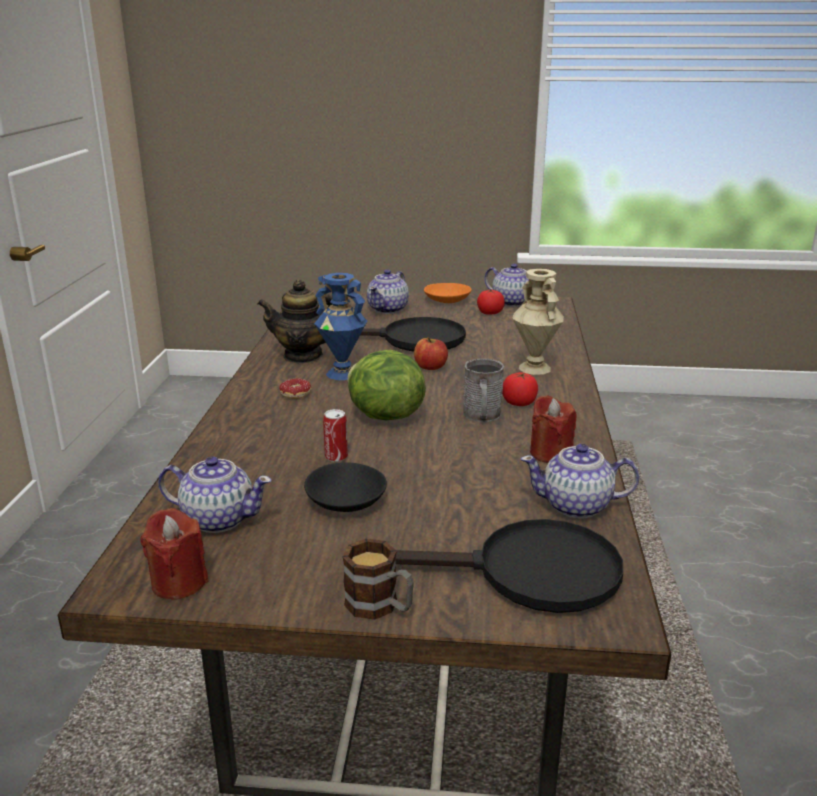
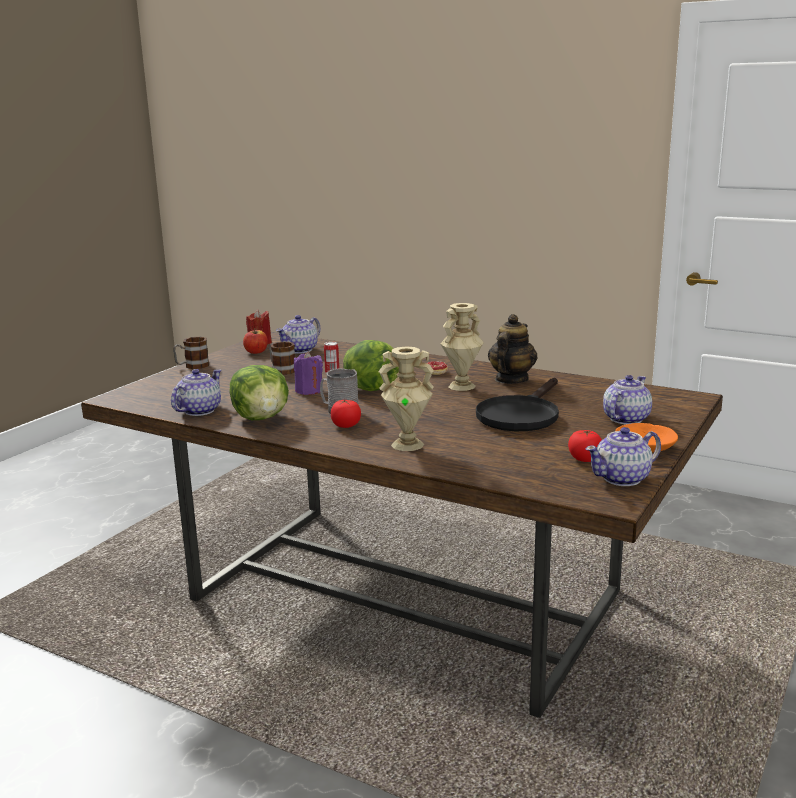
camera: 115 degrees right, 5 degrees down
black bowl [304,462,387,512] -> mug [269,341,295,375]
blue vase [314,273,367,380] -> beige vase [441,303,484,391]
teapot [367,269,409,314] -> teapot turned 75 degrees clockwise [603,375,652,425]
black frying pan [395,519,623,613] -> none
apple [414,337,448,370] -> apple moved to [243,328,268,354]
red candle [530,395,576,463] -> lettuce [230,365,289,420]
none -> purple candle [294,351,323,395]

